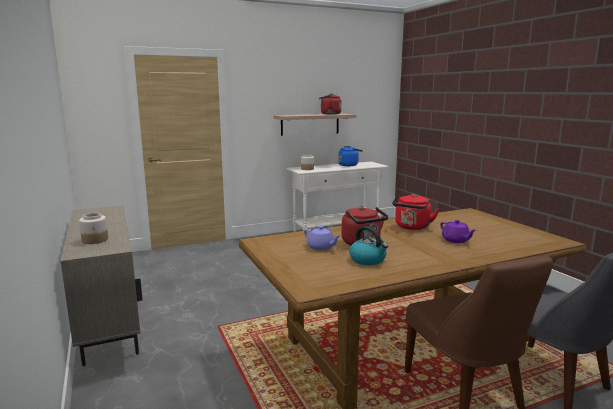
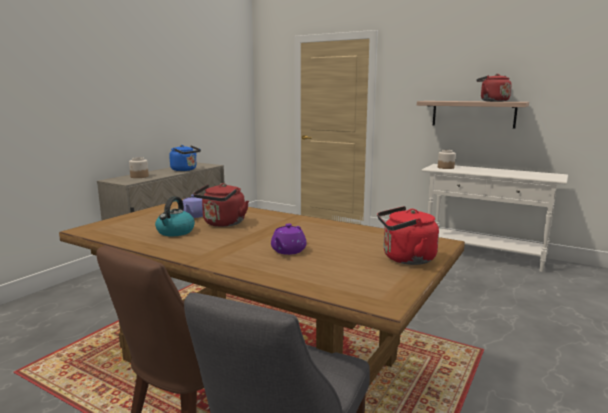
camera: 55 degrees right, 0 degrees up
blue kettle [338,146,363,166] -> blue kettle moved to [169,145,201,171]
red kettle [392,194,439,230] -> red kettle moved to [377,206,439,265]

